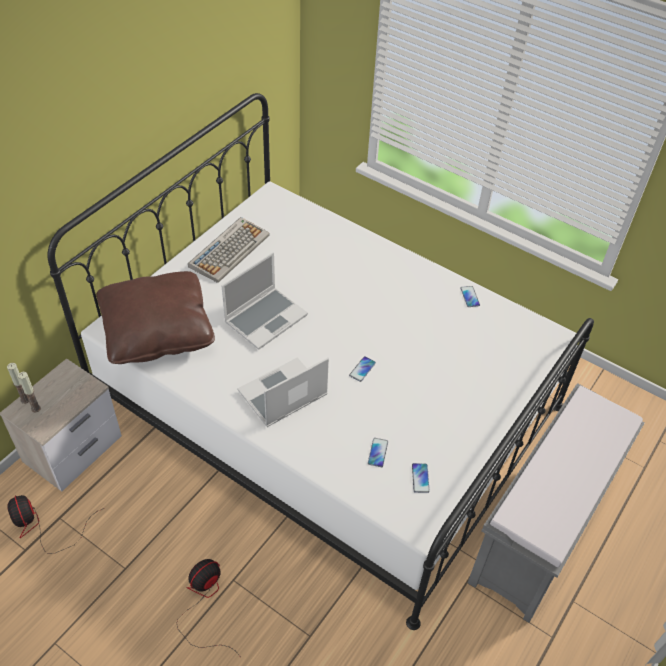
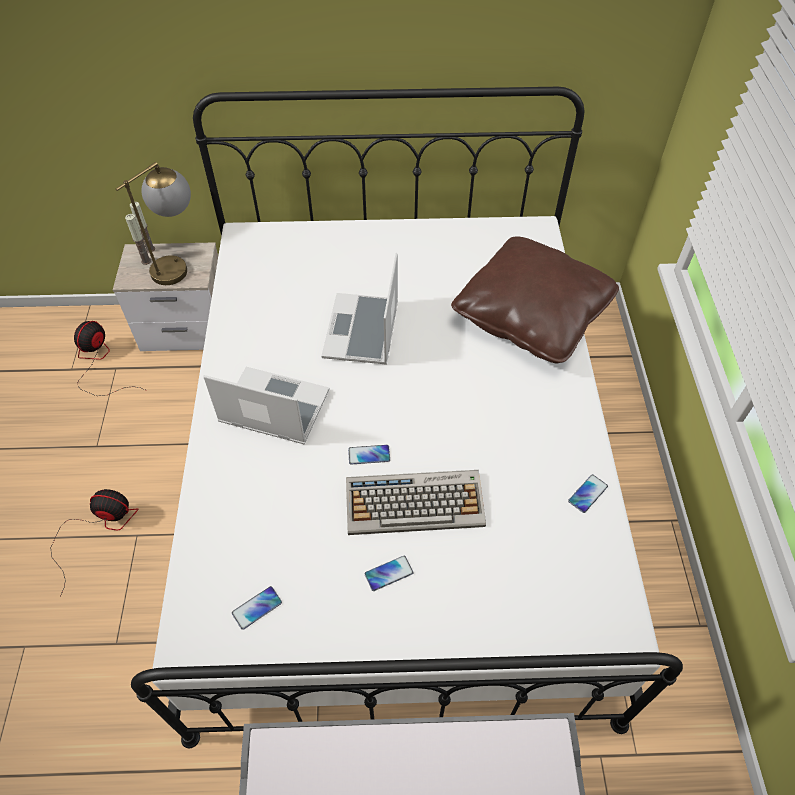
camera: 55 degrees right, 5 degrees up
brown pillow [96,271,215,364] -> brown pillow moved to [451,237,619,363]
keyboard [188,217,270,283] -> keyboard moved to [346,470,486,535]
laptop [222,252,308,350] -> laptop turned 90 degrees clockwise [322,253,398,365]
phone [368,438,388,467] -> phone moved to [365,556,414,591]
none -> table lamp [116,162,191,285]

